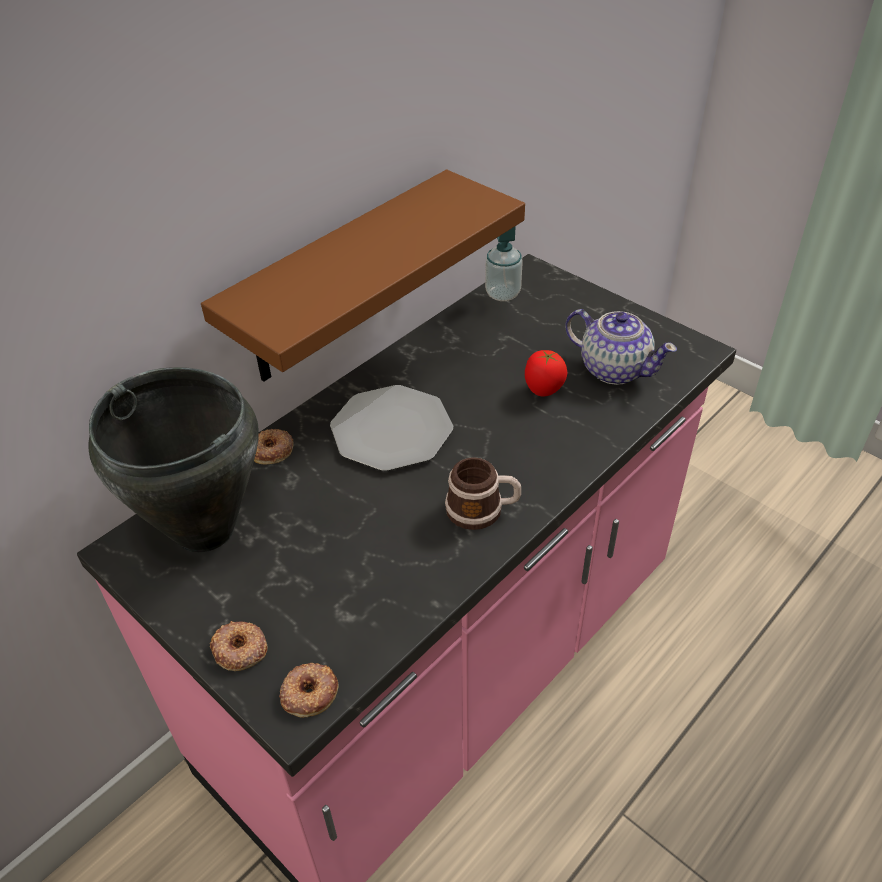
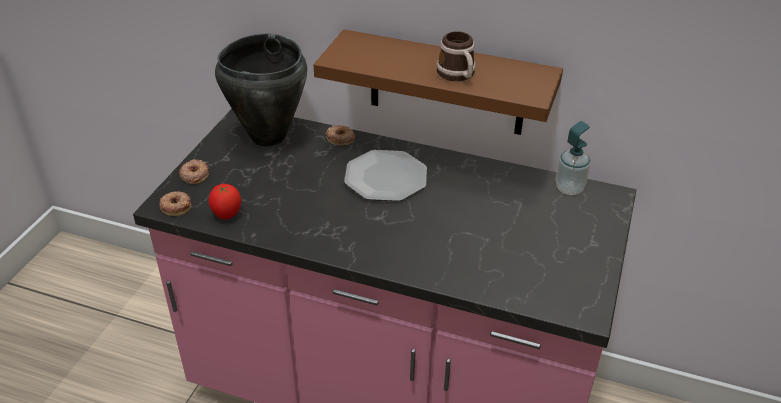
camera: 65 degrees right, 5 degrees down
mug [445,457,521,530] -> mug moved to [436,31,476,81]
tomato [525,350,567,396] -> tomato moved to [208,184,241,220]
teapot [565,309,677,385] -> none

